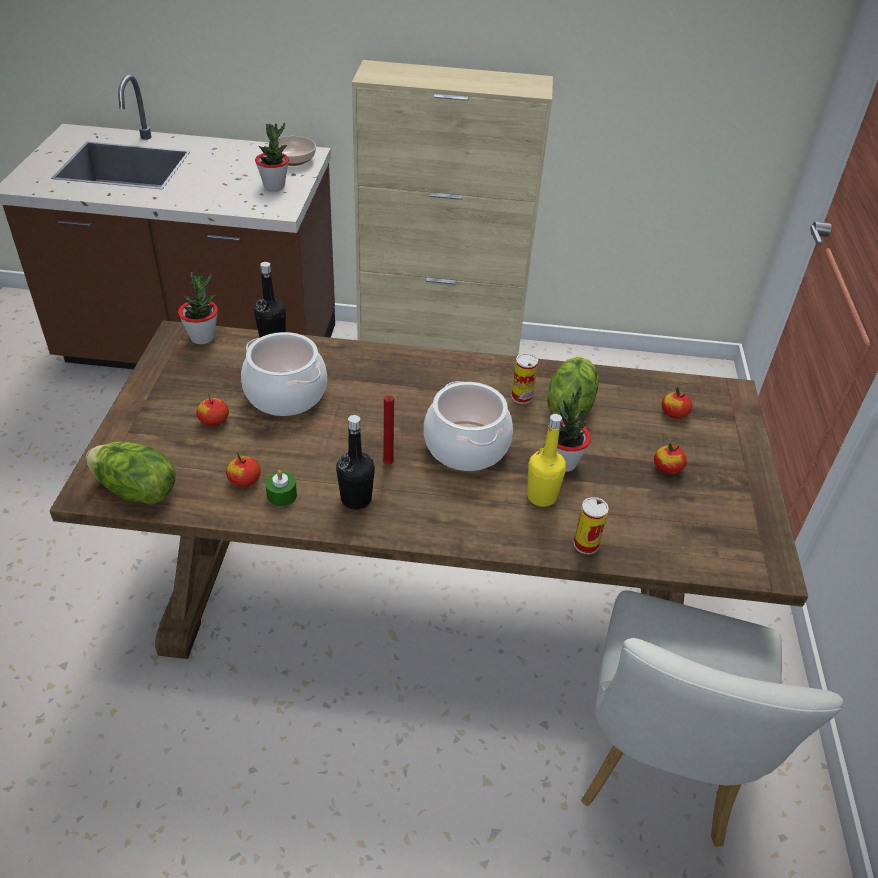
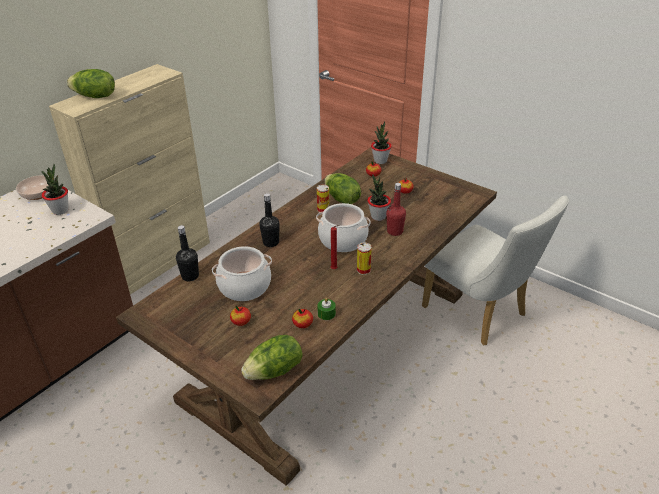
camera: 55 degrees left, 5 degrees down
potted plant [178,272,218,344] -> potted plant moved to [371,121,392,164]
black bottle [336,415,375,509] -> black bottle moved to [259,193,280,247]
yellow bottle [527,414,566,507] -> red bottle [386,183,406,236]
can [573,497,609,554] -> can moved to [357,243,372,275]
none -> lettuce [67,69,115,98]

